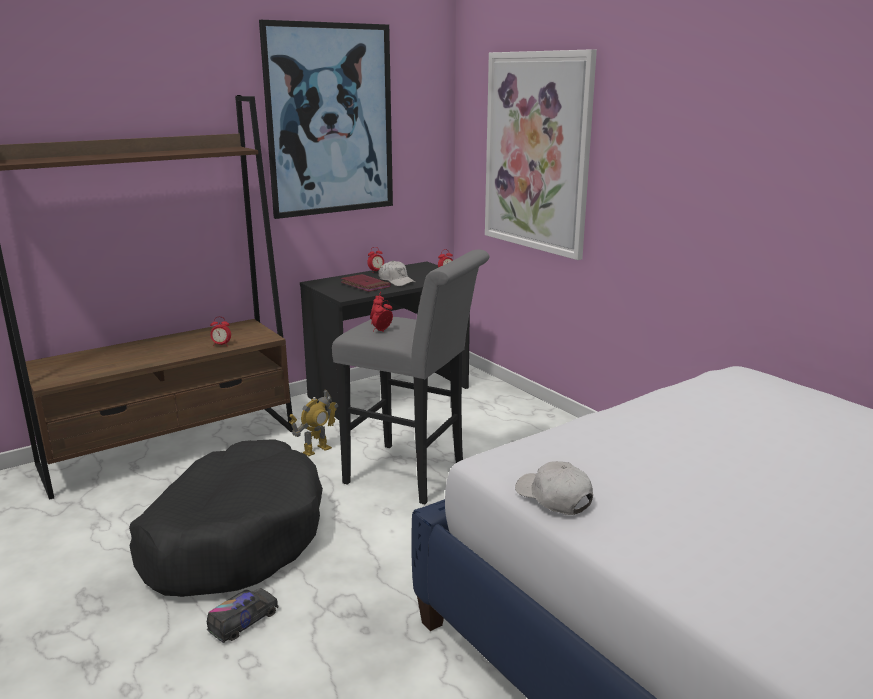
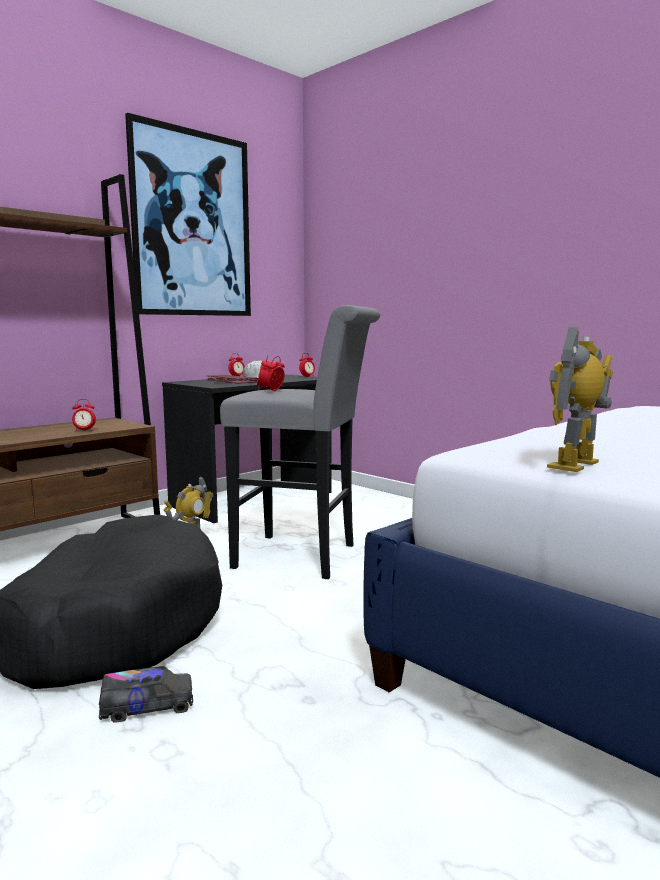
camera: 10 degrees left, 10 degrees down
toy truck [207,588,279,643] -> toy truck turned 45 degrees clockwise [99,666,193,723]
picture [485,49,597,260] -> none
white cap [515,461,593,515] -> toy robot [547,327,613,472]

